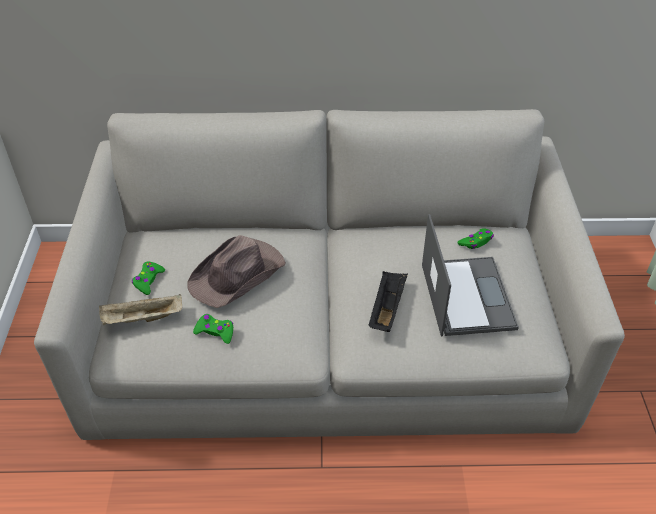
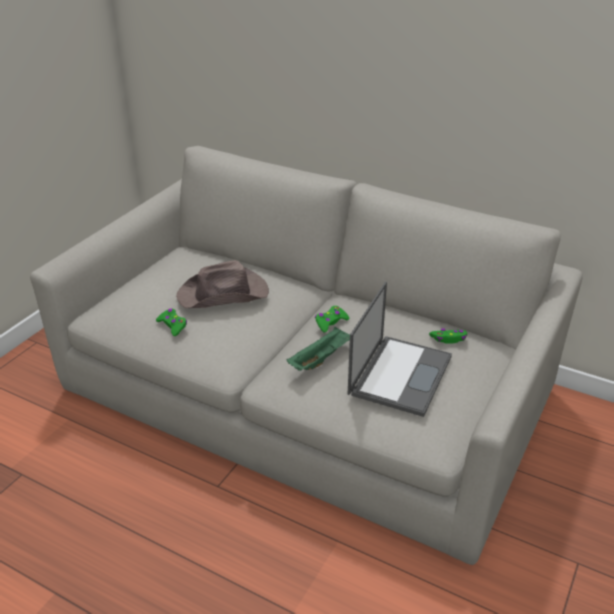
camera: 30 degrees right, 10 degrees down
beige tray [99,294,182,325] -> none
green game controller [132,261,165,295] -> green game controller moved to [315,306,349,333]
black tray [368,271,408,332] -> green tray [287,327,350,371]

